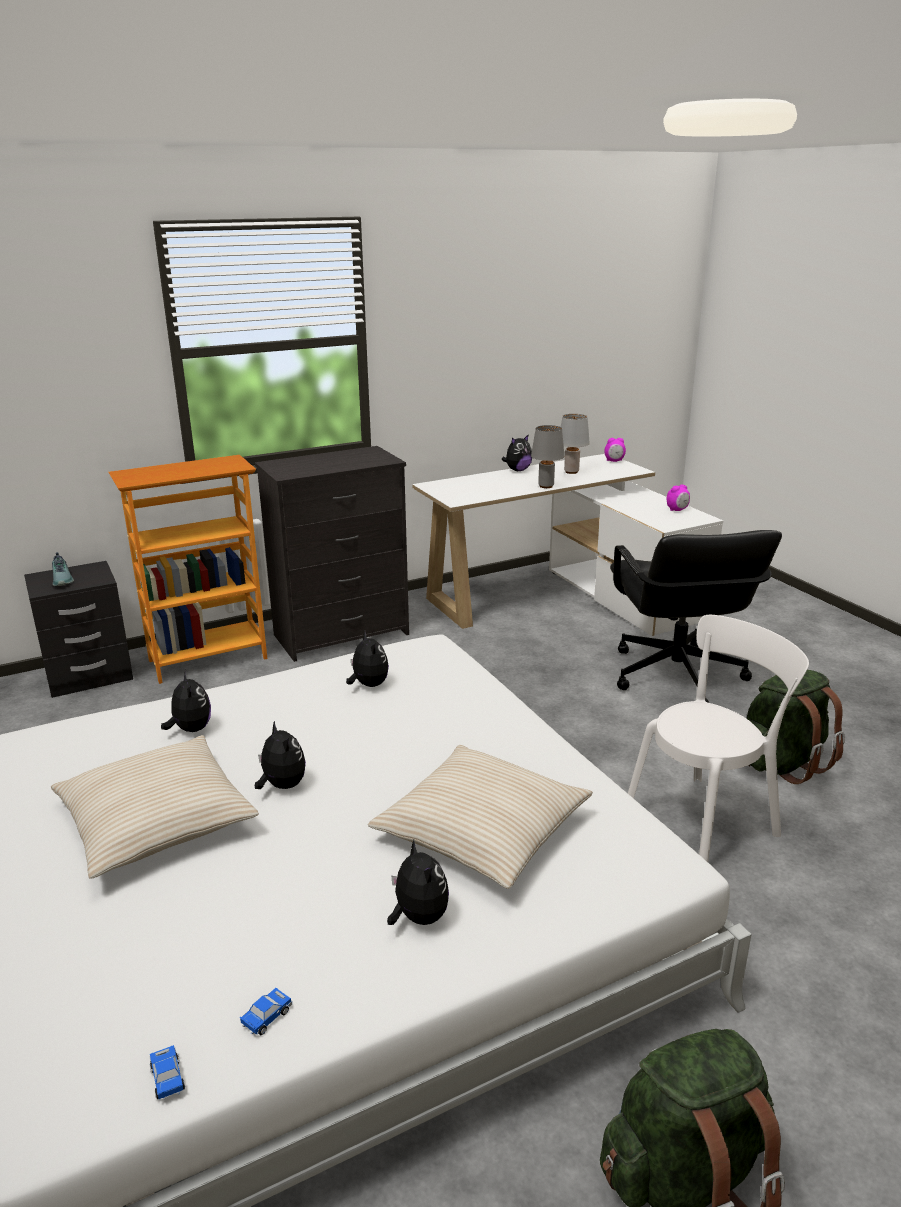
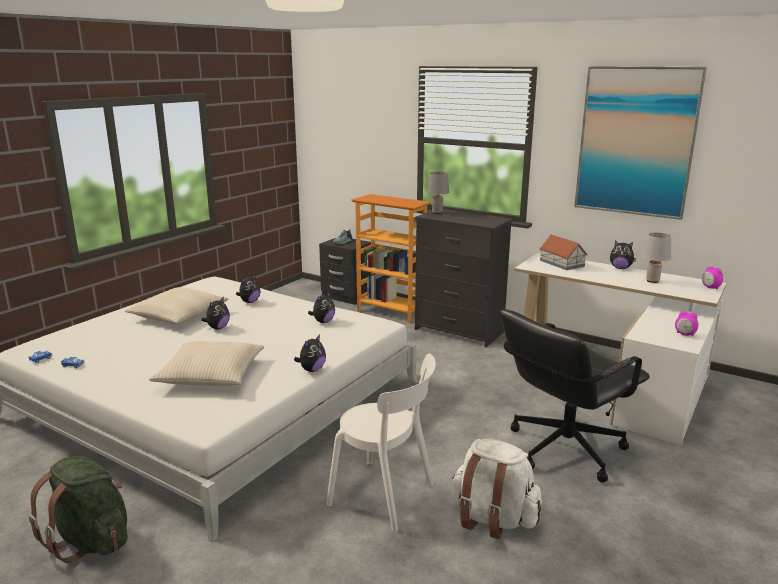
camera: 60 degrees right, 5 degrees down
plush toy [387,840,449,925] -> plush toy moved to [294,334,326,372]
grey table lamp [531,425,564,488] -> grey table lamp moved to [427,172,450,214]
green backpack [746,670,845,784] -> white backpack [452,439,542,539]
none -> toy house [540,235,588,270]
none -> picture [574,66,707,220]

